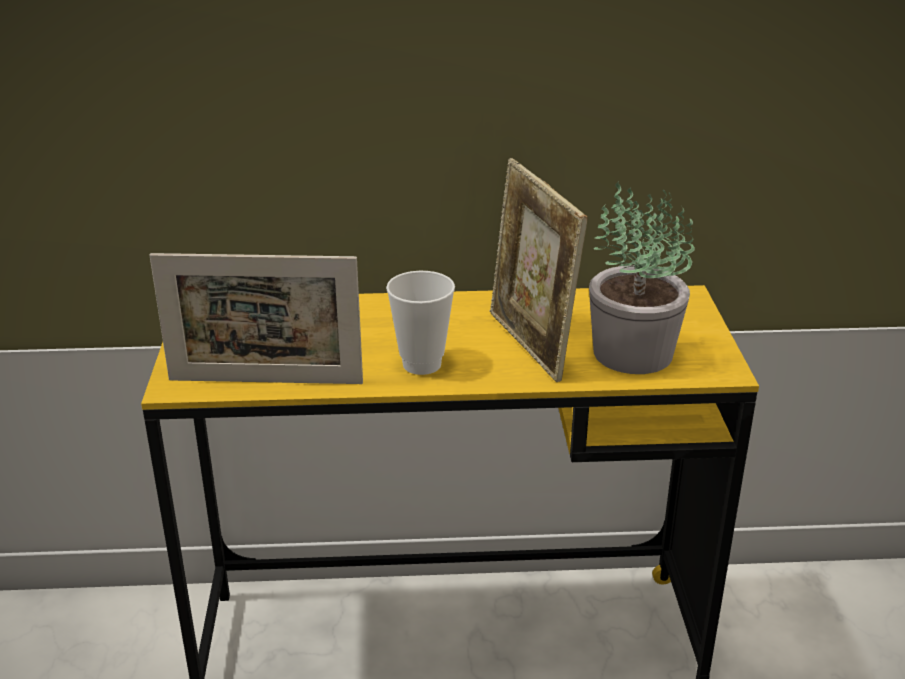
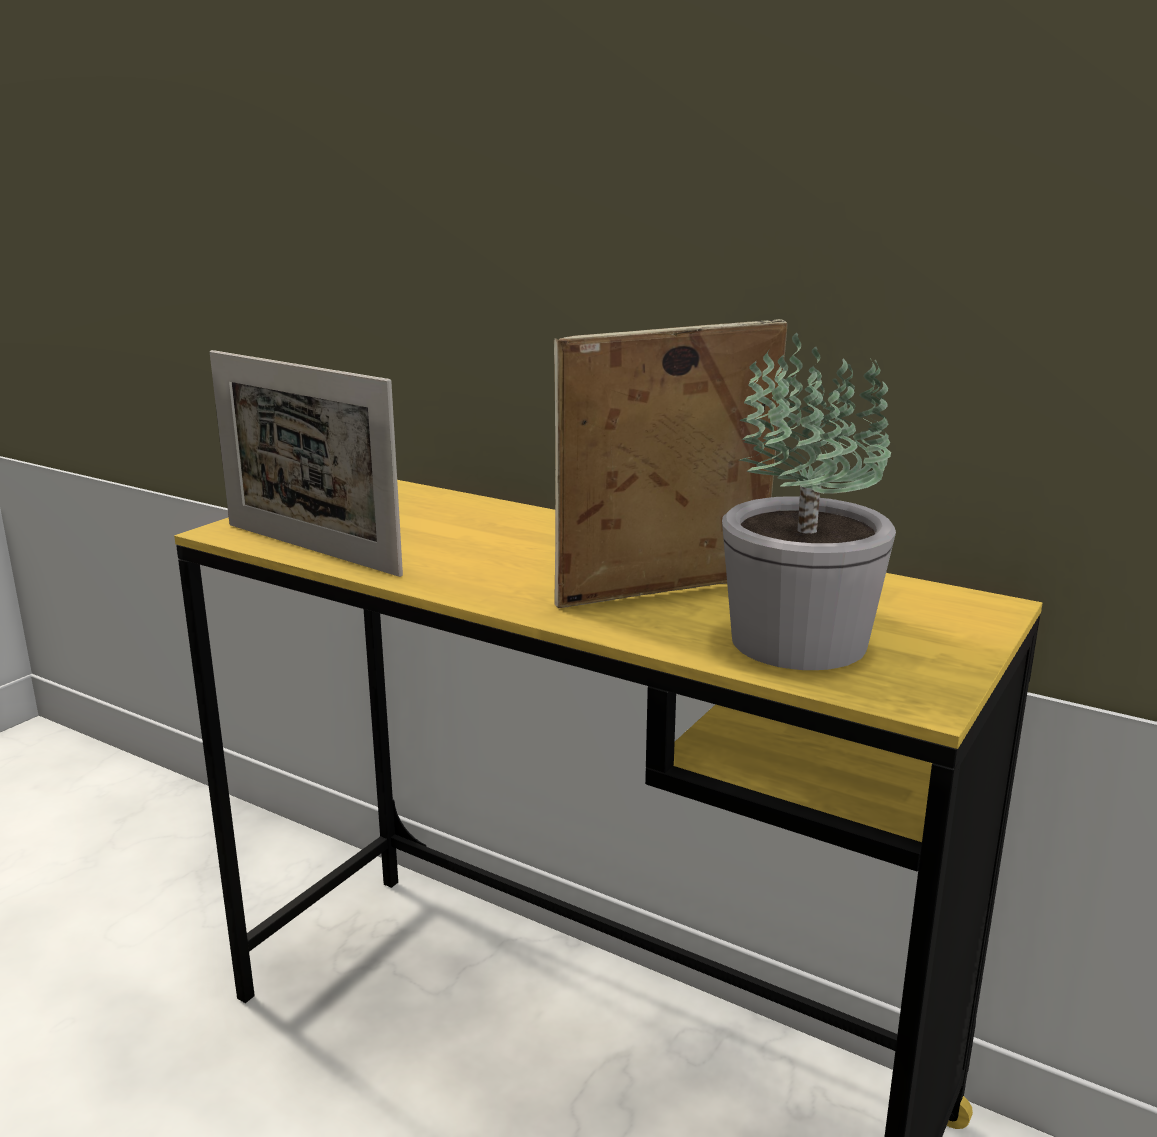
camera: 35 degrees right, 10 degrees down
cup [386,271,455,375] -> none
picture frame [490,158,588,382] -> picture frame turned 60 degrees clockwise [554,319,787,608]

